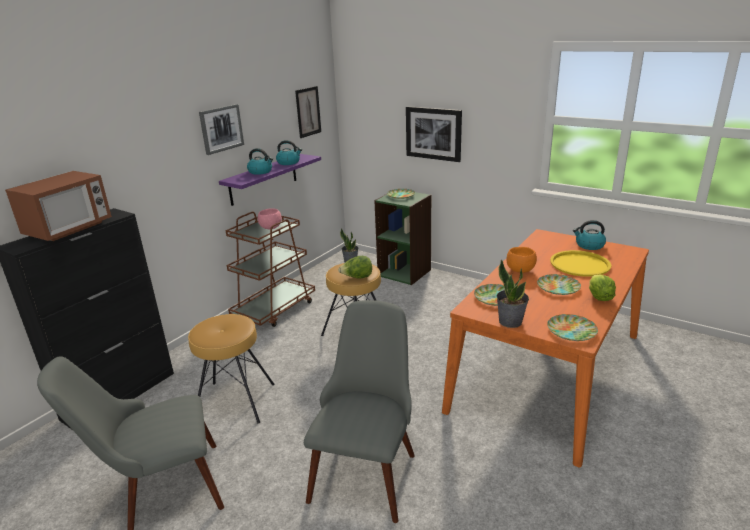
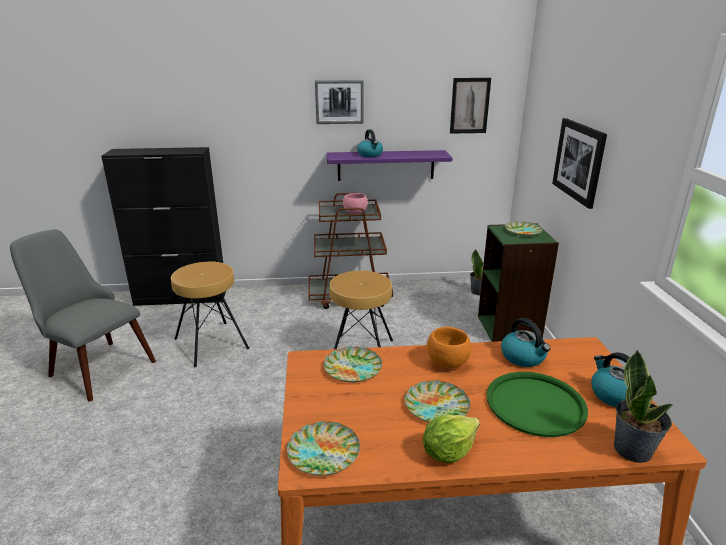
camera: 50 degrees right, 0 degrees up
microwave [5,171,112,241] -> none
kettle [276,140,302,165] -> kettle moved to [501,318,551,367]
grey chair [304,300,415,523] -> none
lettuce [338,256,372,278] -> none
potted plant [496,260,529,328] -> potted plant moved to [614,350,673,463]
yellow tray [550,250,612,277] -> green tray [487,372,588,437]

